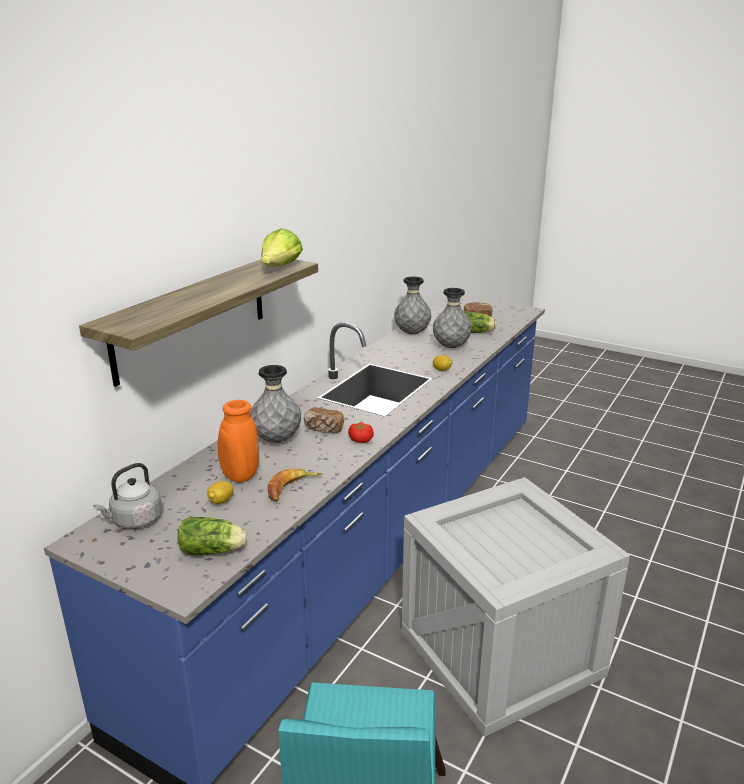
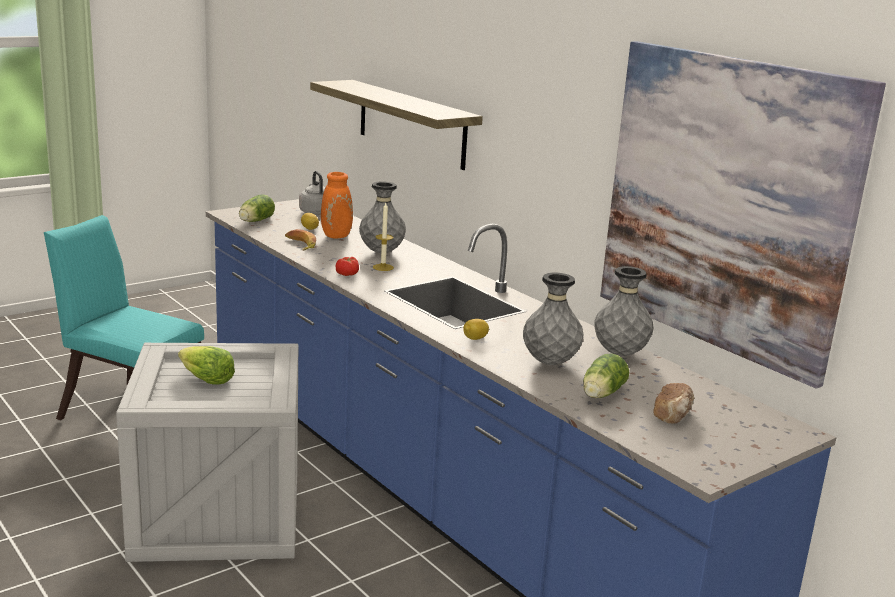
camera: 110 degrees right, 5 degrees down
lettuce [262,228,303,267] -> lettuce moved to [178,346,235,385]
bread [304,407,344,433] -> candle [373,203,394,271]
none -> picture [600,41,886,389]

